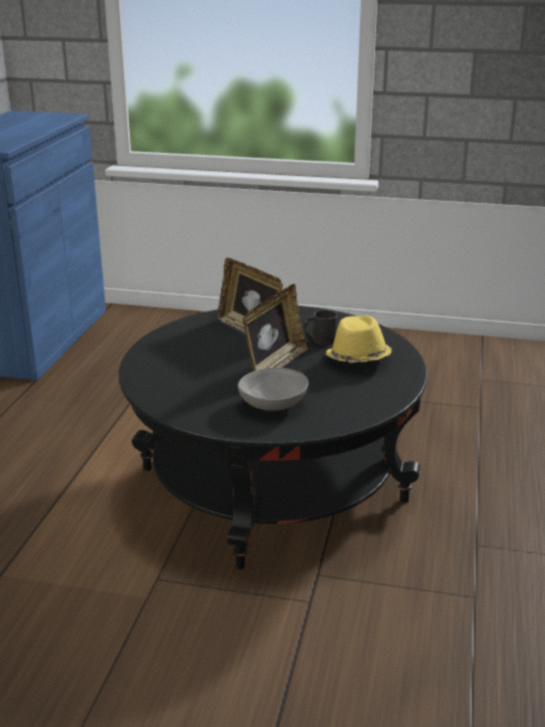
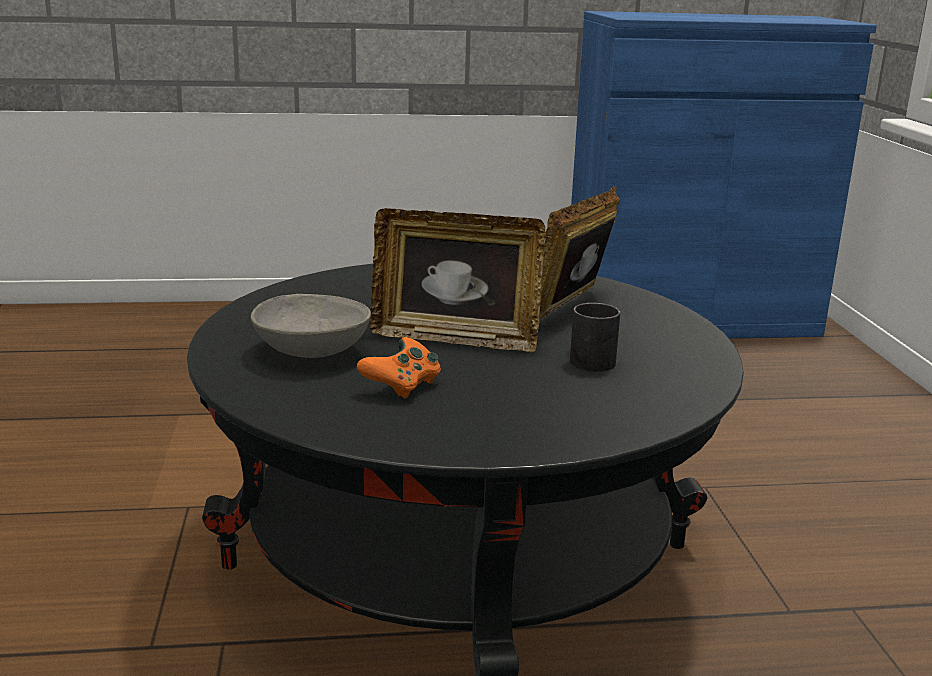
camera: 70 degrees right, 5 degrees down
yellow hat [325,316,392,363] -> none
none -> orange game controller [357,337,441,399]

